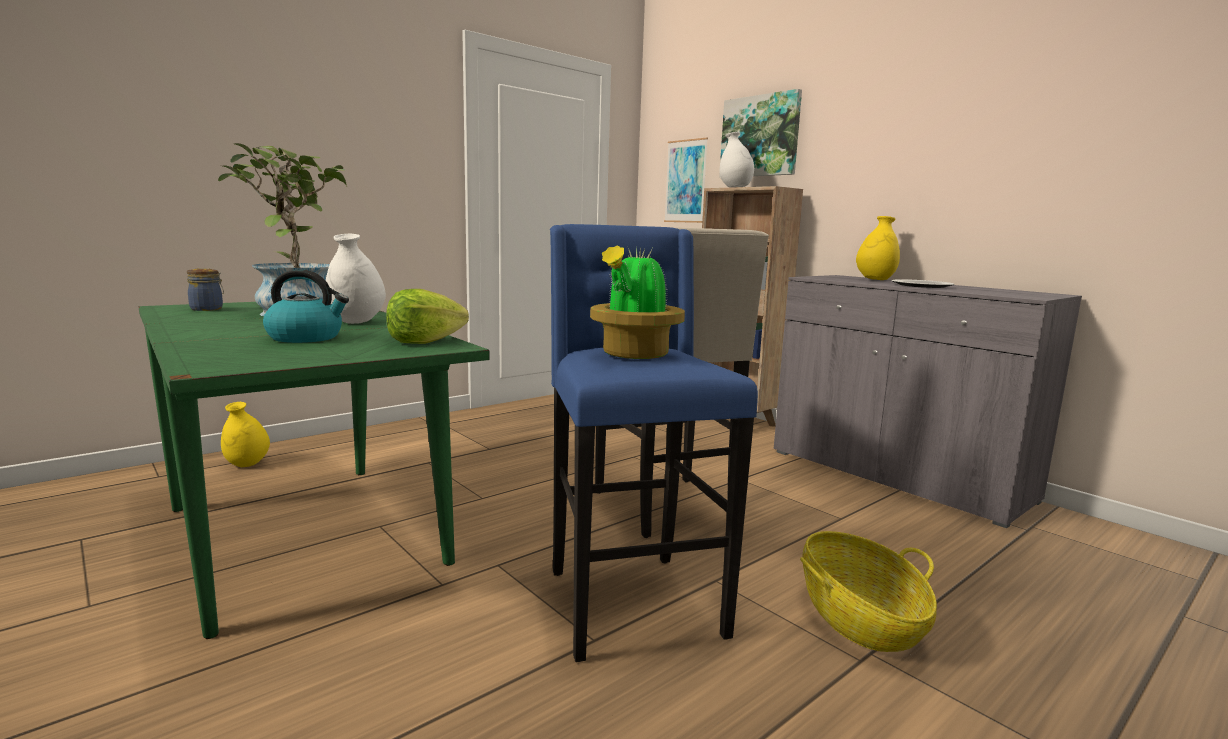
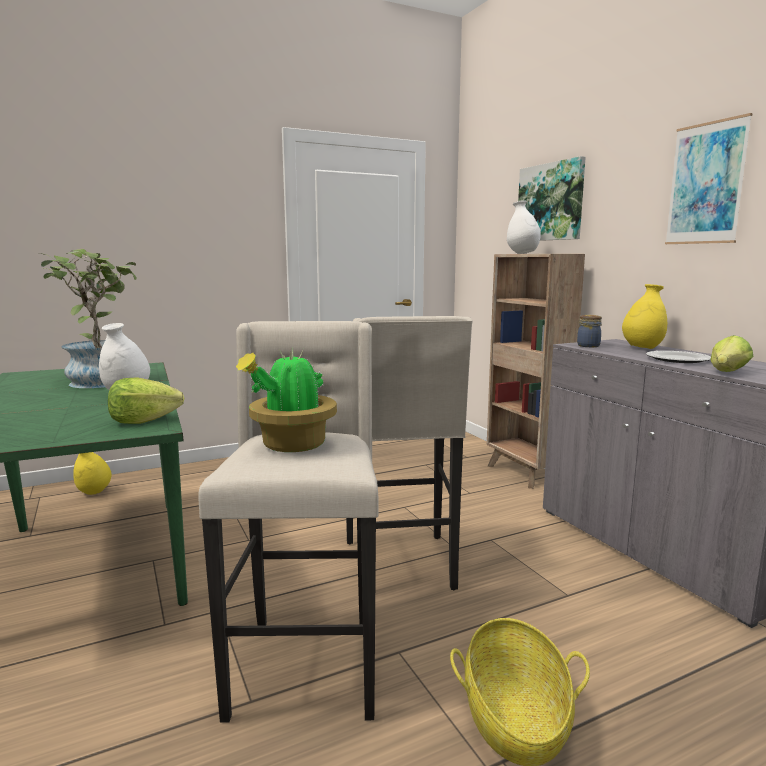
camera: 15 degrees right, 0 degrees up
jar [187,268,224,311] -> jar moved to [577,315,602,347]
kettle [263,270,349,343] -> none
blue stool [550,224,758,662] -> beige stool [198,321,378,722]
picture [664,138,708,223] -> picture moved to [665,113,753,244]
none -> lettuce [710,335,753,372]

